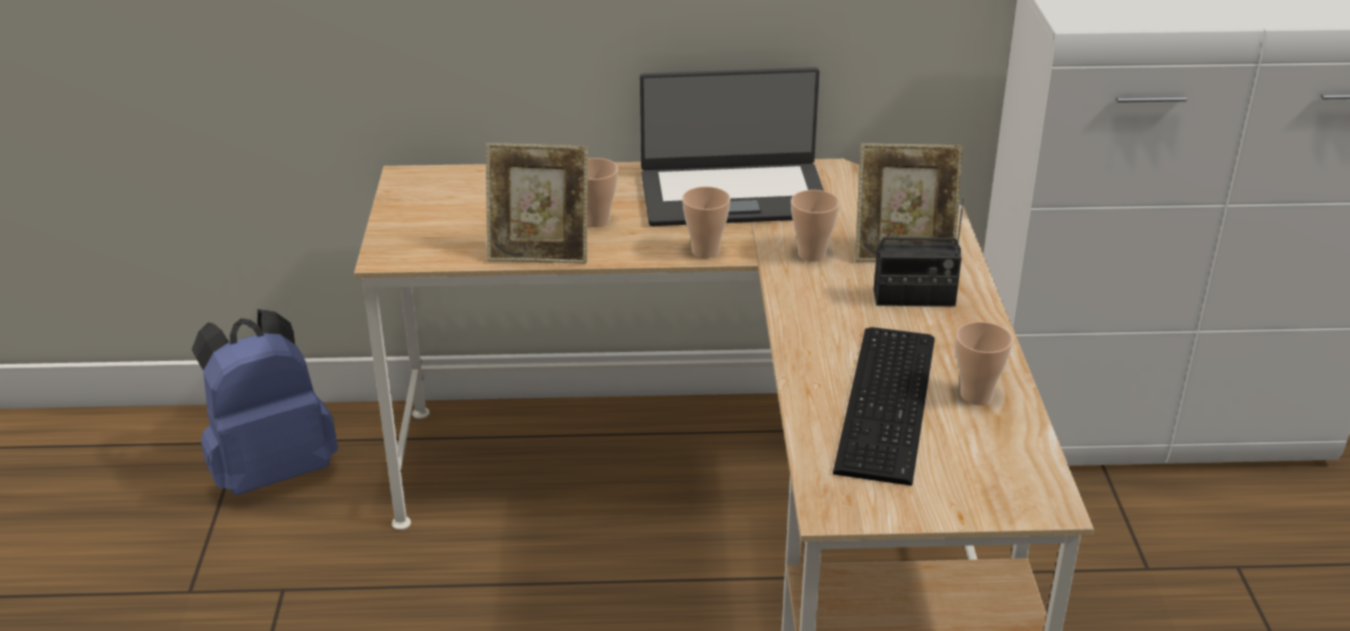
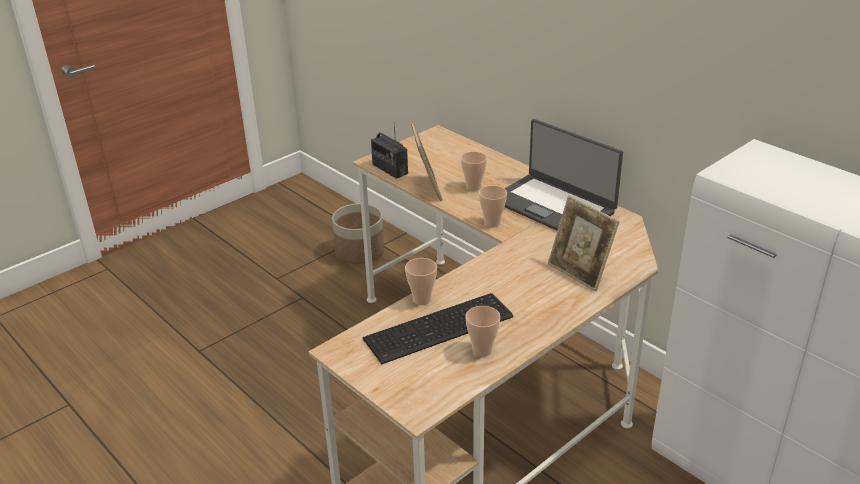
camera: 50 degrees right, 0 degrees up
blue backpack [192,309,338,495] -> planter [332,203,384,264]
picture frame [486,143,588,264] -> picture frame turned 150 degrees counterclockwise [411,122,442,201]
cup [791,190,840,262] -> cup moved to [405,258,437,305]
radio [874,199,964,306] -> radio moved to [371,122,408,179]

